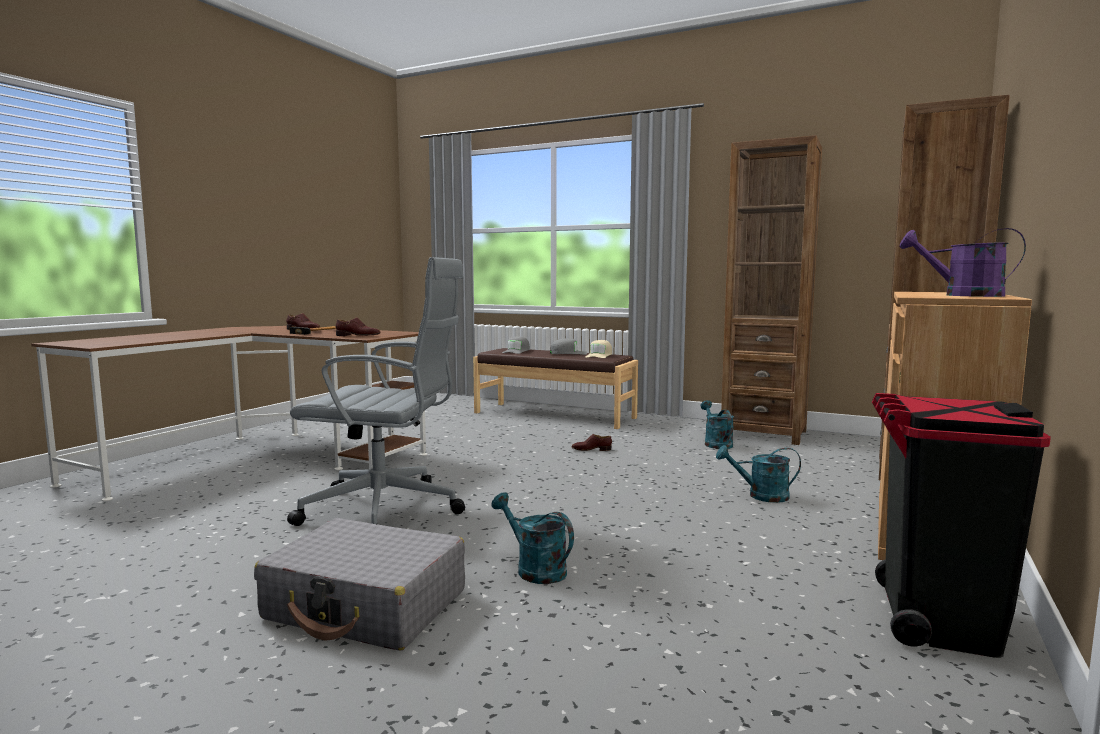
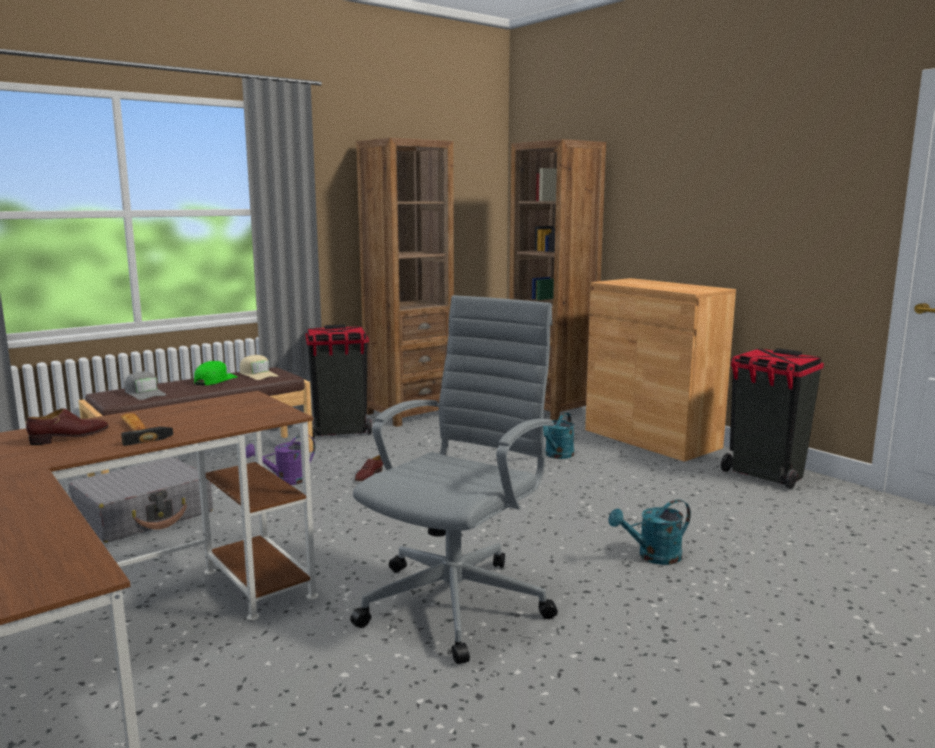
camera: 65 degrees left, 5 degrees up
grey suitcase [254,518,465,651] -> grey suitcase moved to [69,457,213,543]
brown shoe [335,317,381,336] -> none
grey cap [550,338,587,355] -> green cap [194,361,237,385]
turquoise watering can [701,400,734,449] -> none
purple watering can [900,228,1026,297] -> purple watering can moved to [245,435,315,485]
none -> black trash can [305,324,372,438]

